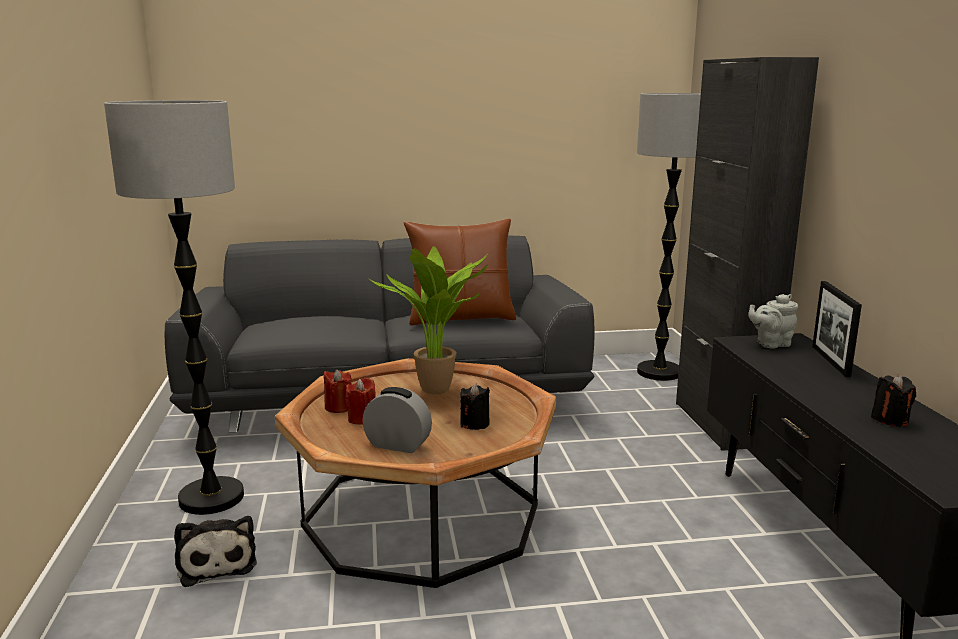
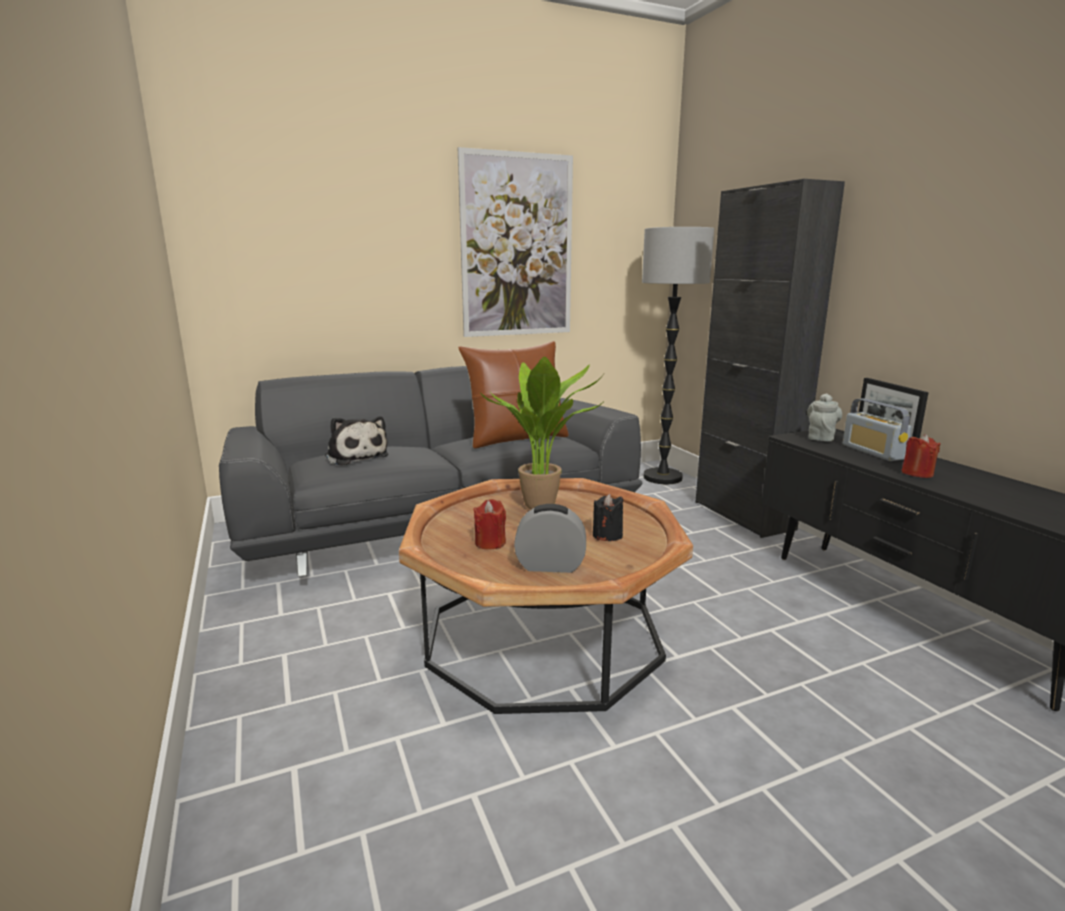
camera: 15 degrees left, 0 degrees up
floor lamp [104,100,244,515] -> none
plush toy [174,516,257,587] -> plush toy moved to [325,416,389,466]
red candle [324,369,352,413] -> red candle moved to [901,434,941,478]
grey teapot [748,294,798,348] -> grey teapot turned 150 degrees clockwise [807,394,842,442]
black candle [871,374,916,427] -> none
none -> picture [458,147,573,337]
none -> radio [843,398,912,461]

